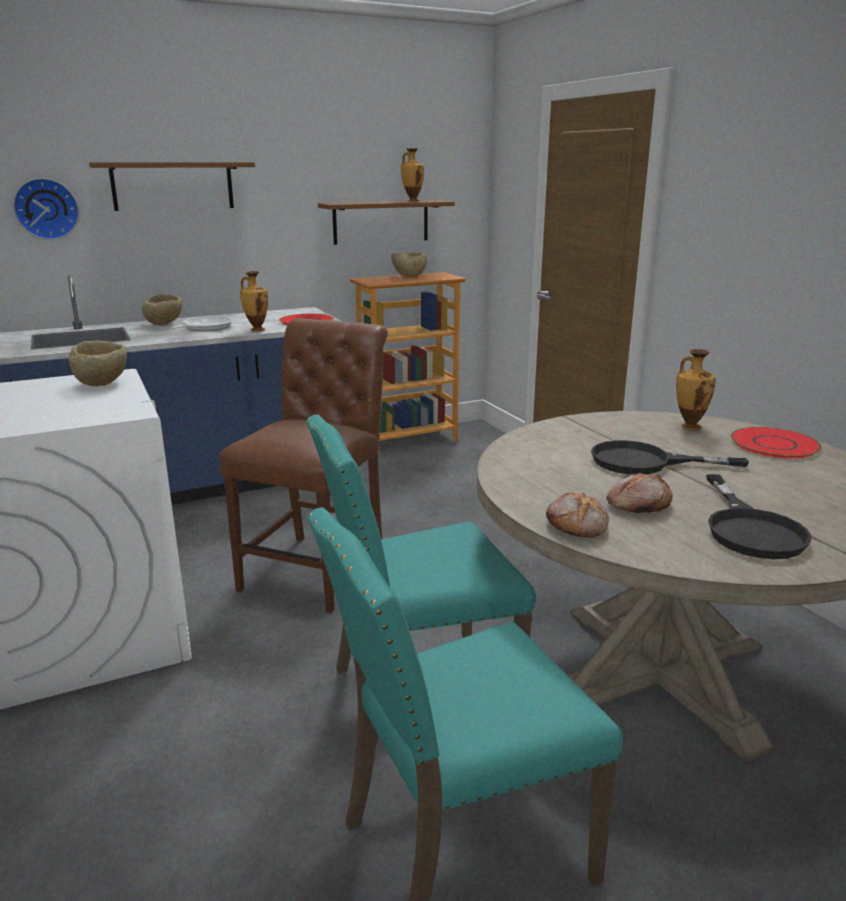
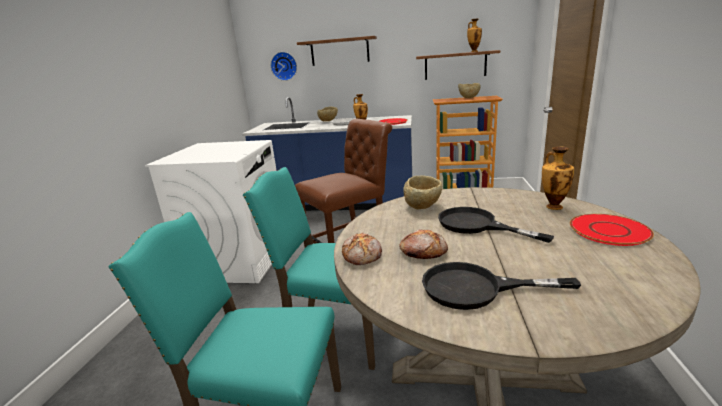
camera: 35 degrees right, 0 degrees up
beige bowl [69,341,127,386] -> beige bowl moved to [403,175,442,209]
black frying pan [706,474,812,559] -> black frying pan turned 60 degrees clockwise [422,262,581,310]

